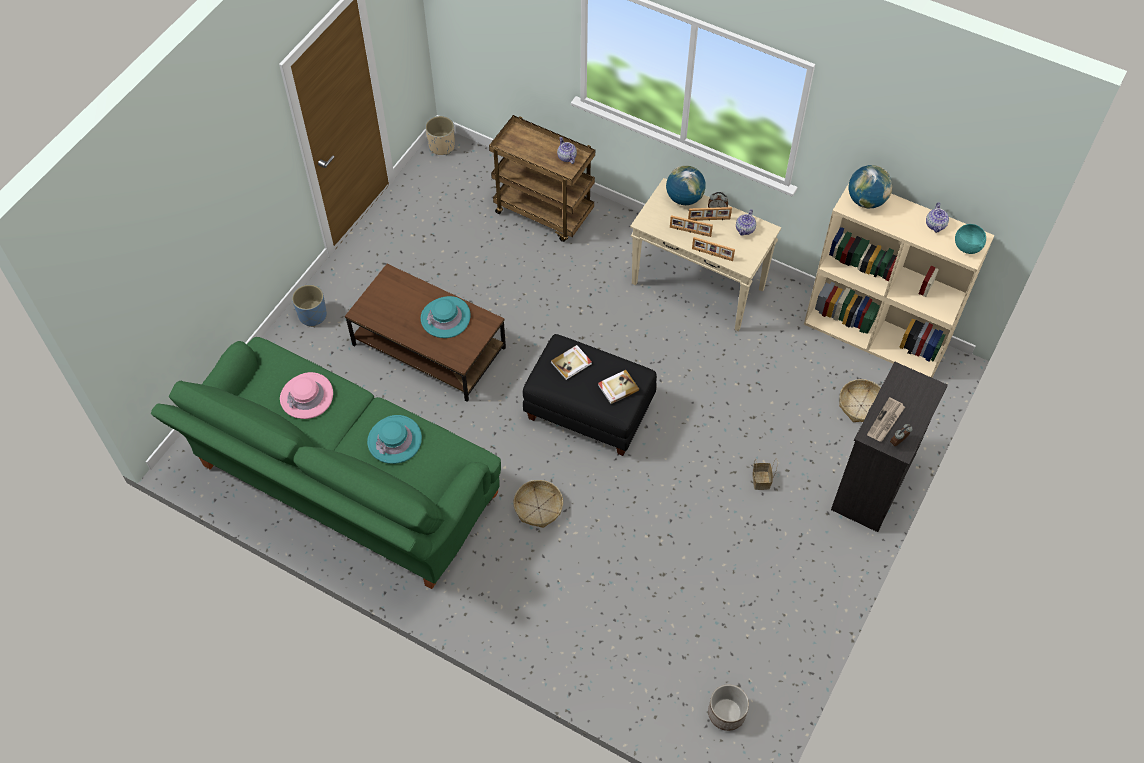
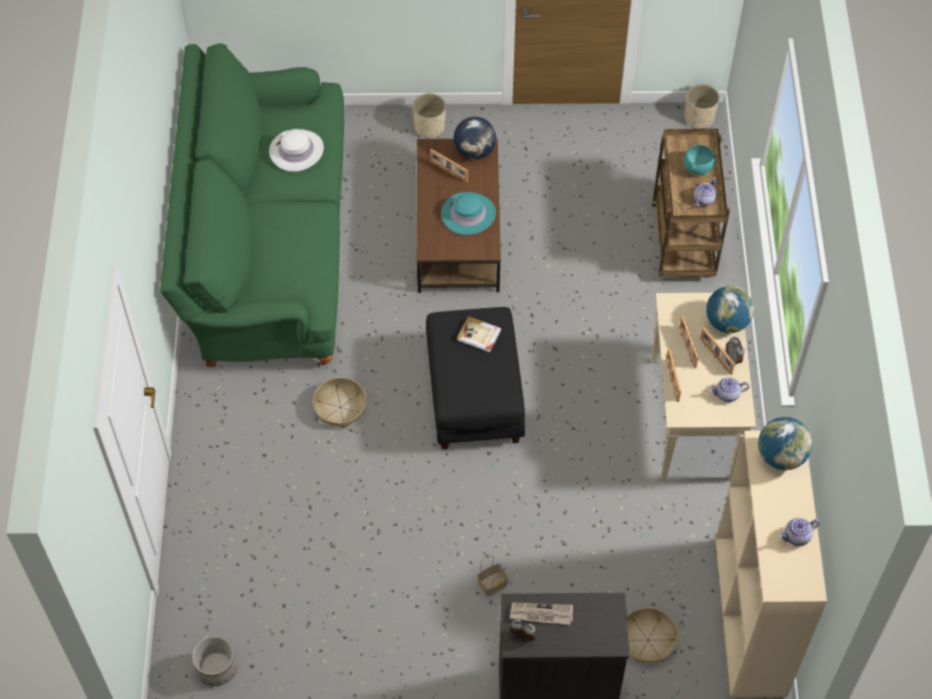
camera: 60 degrees right, 0 degrees up
pink hat [280,372,333,419] -> white hat [269,129,324,172]
blue planter [292,285,327,327] -> beige planter [413,93,446,138]
turquoise hat [367,415,422,464] -> none
book [598,370,639,404] -> none
turquoise bowl [955,224,986,254] -> turquoise bowl moved to [684,145,715,176]
none -> picture frame [430,149,468,183]
none -> globe [454,117,496,160]

